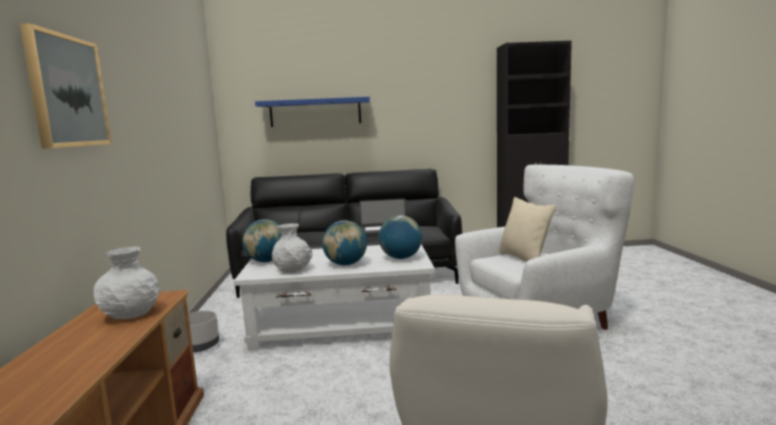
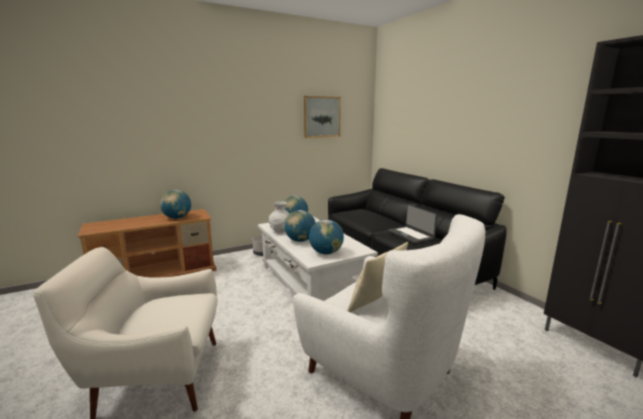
camera: 65 degrees right, 5 degrees up
picture [20,23,111,149] -> picture moved to [304,96,341,138]
white vase [94,246,160,319] -> globe [160,190,191,219]
blue shelf [255,97,370,127] -> none

